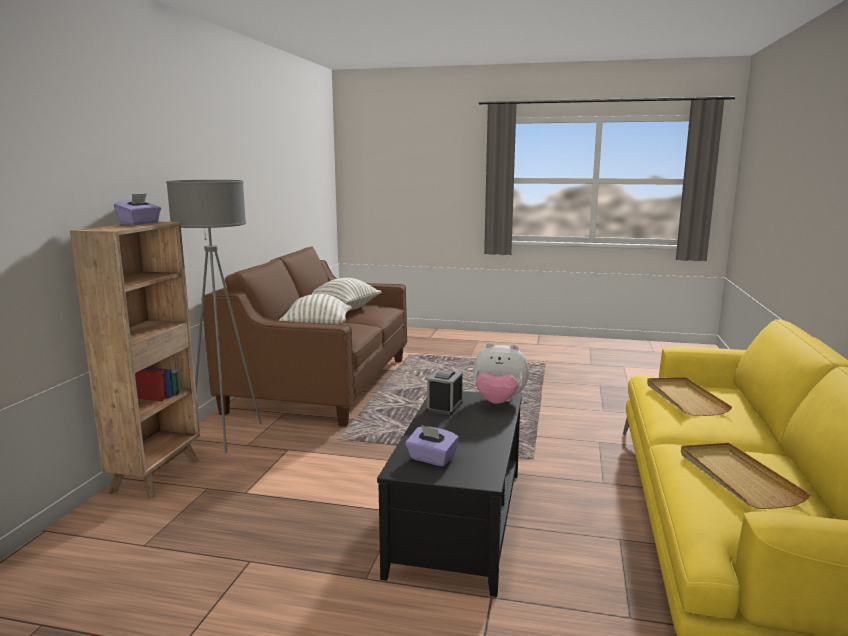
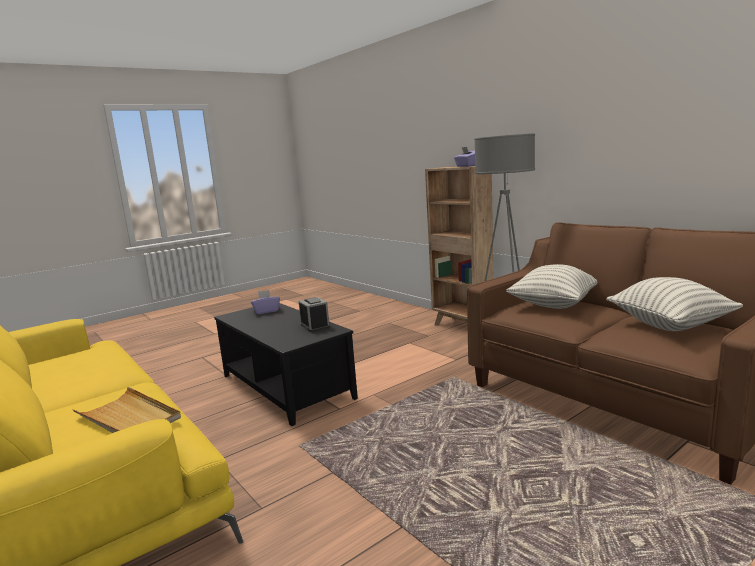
camera: 130 degrees right, 0 degrees up
plush toy [474,343,529,404] -> none
beige tray [681,443,811,509] -> none

